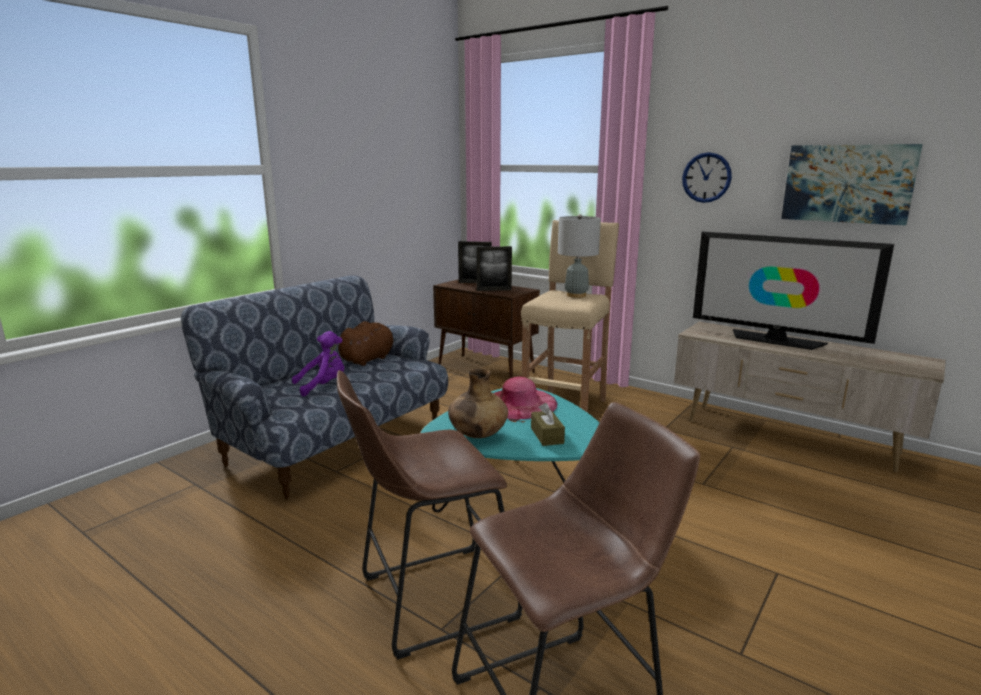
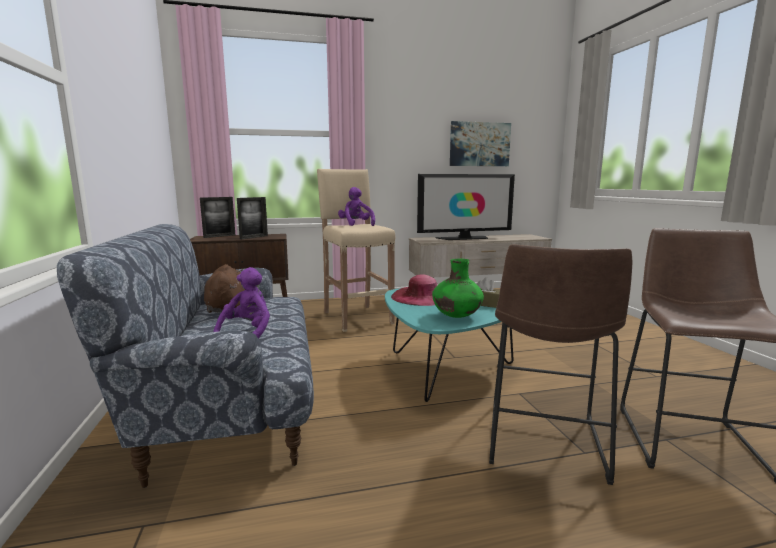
camera: 50 degrees left, 5 degrees down
brown vase [448,369,508,438] -> green vase [432,259,484,318]
grey table lamp [558,214,601,298] -> purple plush toy [338,187,375,226]
wall clock [682,152,732,203] -> none

